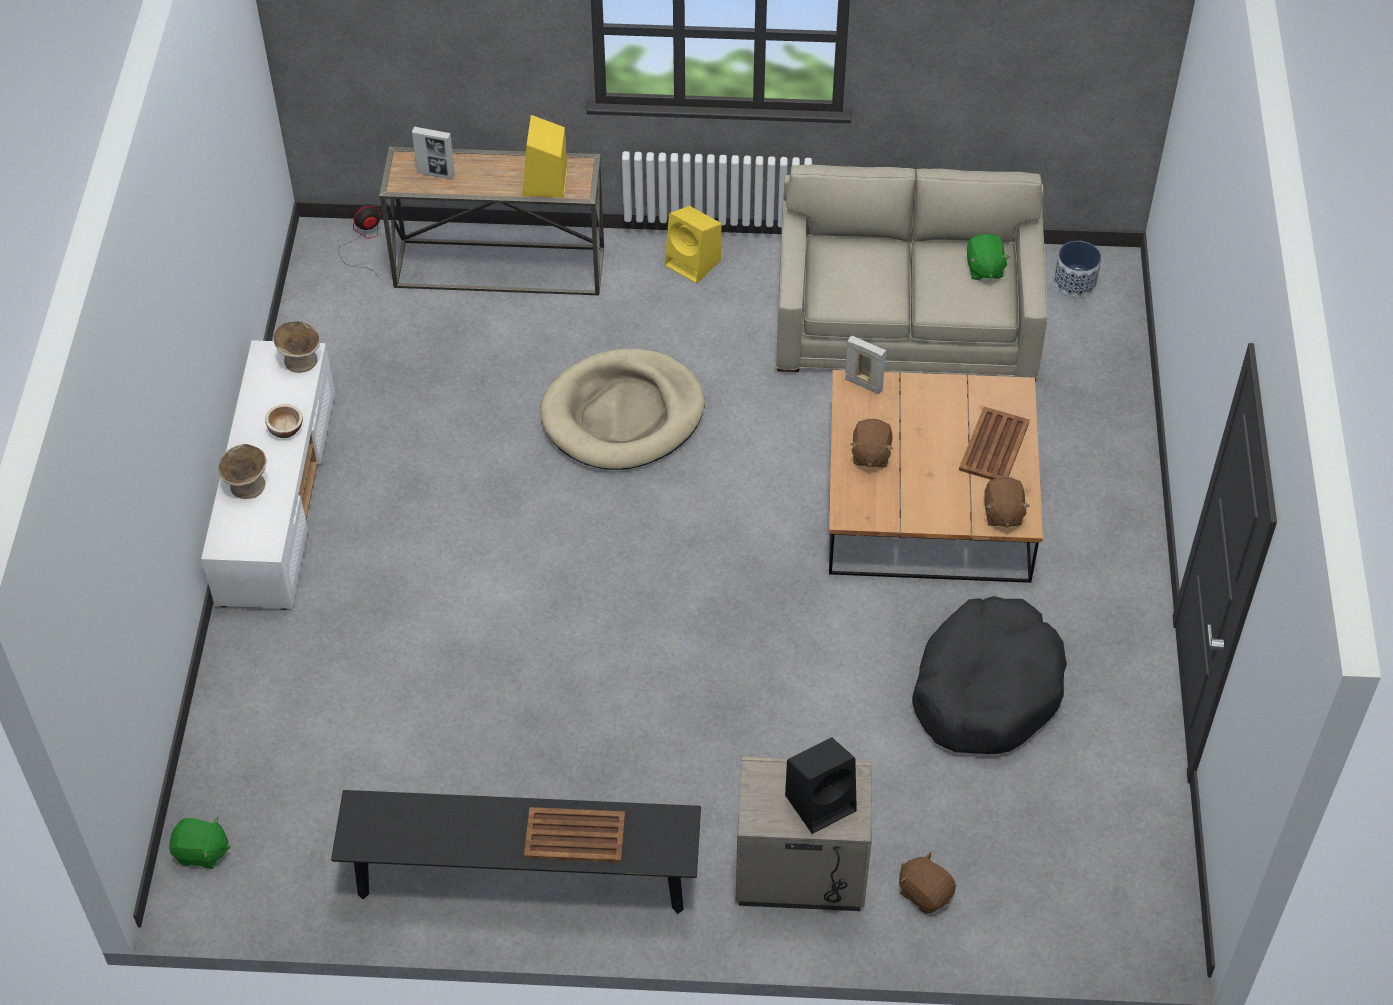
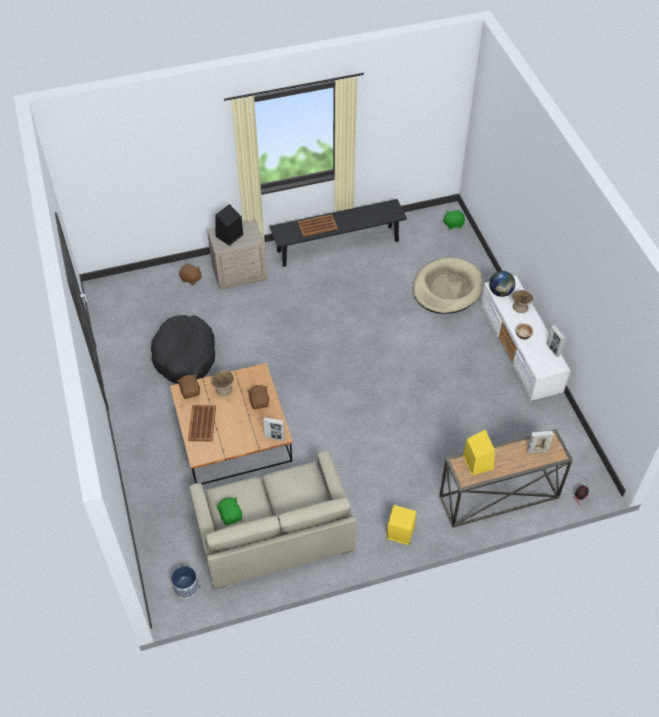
camera: 160 degrees right, 0 degrees up
beige bowl [273,321,320,373] -> beige bowl moved to [211,370,234,396]
beige dog bed [540,349,705,470] -> beige dog bed moved to [413,257,483,314]
none -> globe [489,271,515,297]
none -> picture frame [546,325,565,357]

